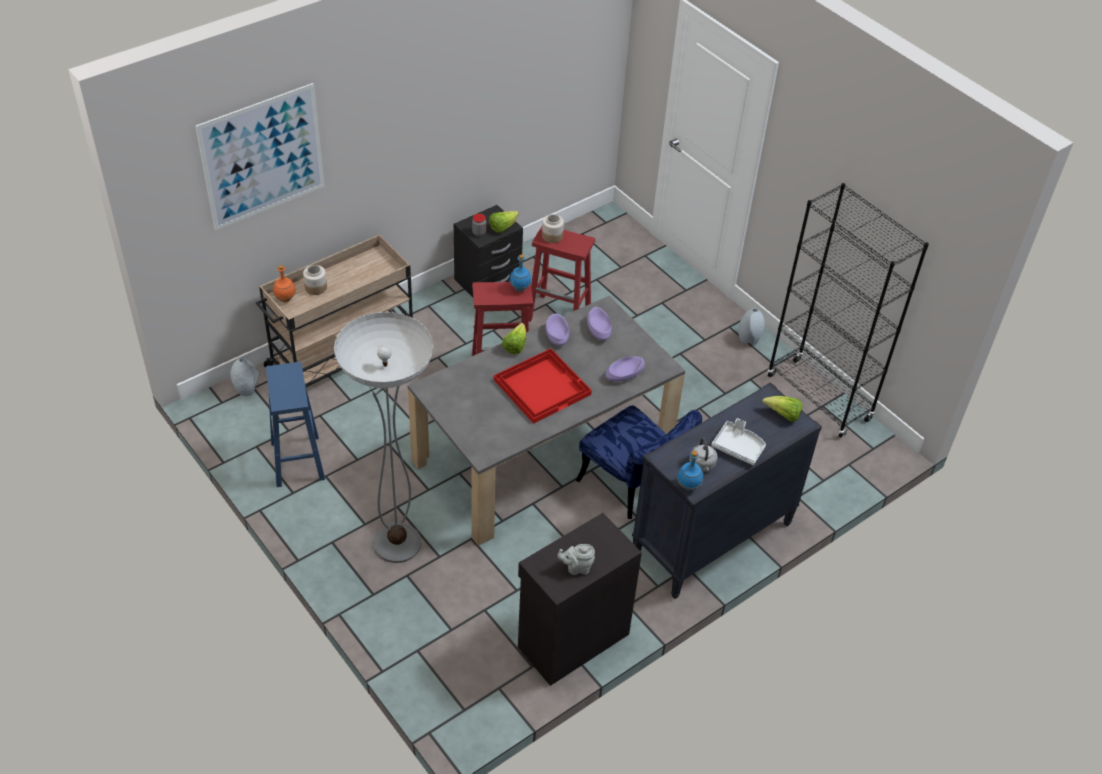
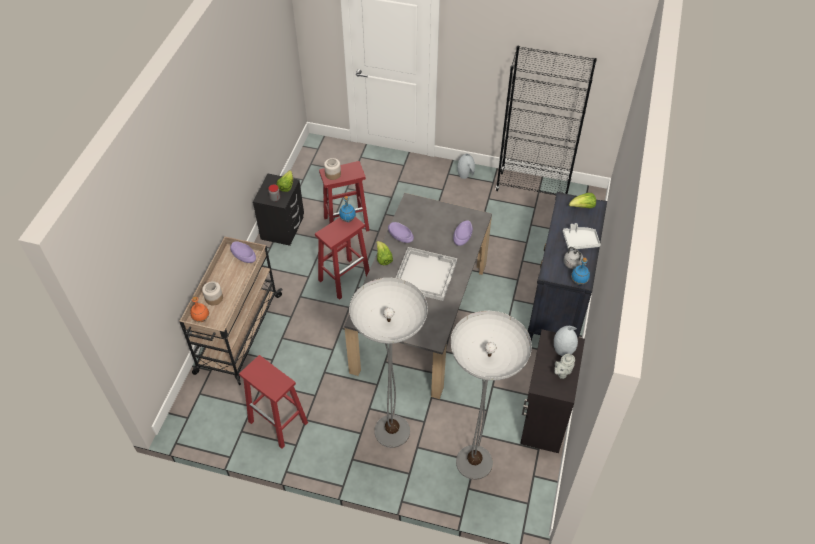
camera: 35 degrees left, 5 degrees up
picture [196,83,325,230] -> none
grey vase [231,358,260,396] -> grey vase moved to [554,326,578,356]
blue stool [266,362,325,487] -> red stool [239,355,308,449]
red tray [494,348,592,424] -> white tray [396,247,457,301]
blue chair [575,405,702,519] -> none
purple bowl [587,307,612,341] -> purple bowl moved to [230,241,256,263]
none -> floor lamp [451,311,532,480]

